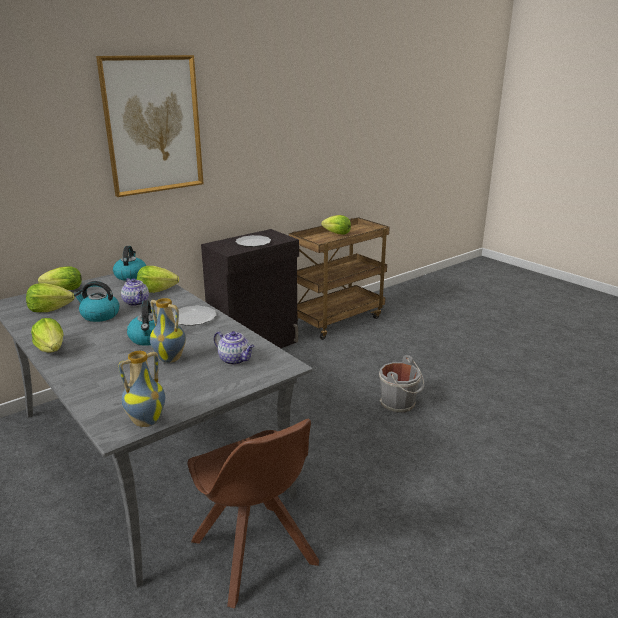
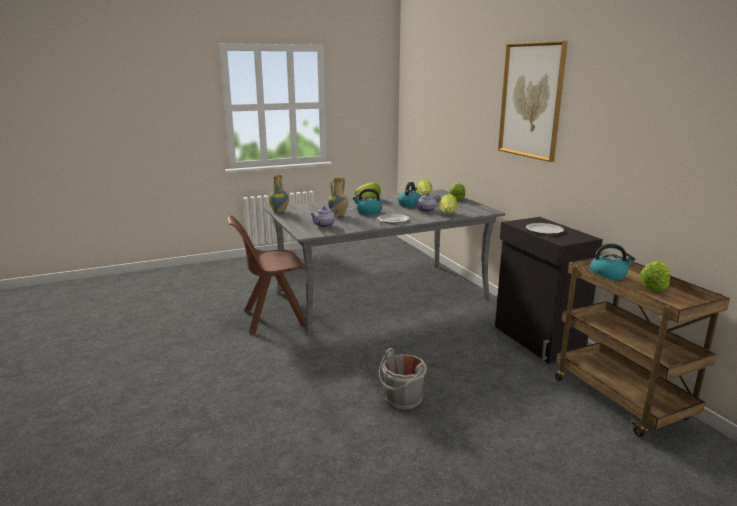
camera: 105 degrees right, 5 degrees down
kettle [113,246,146,281] -> kettle moved to [590,243,636,281]

